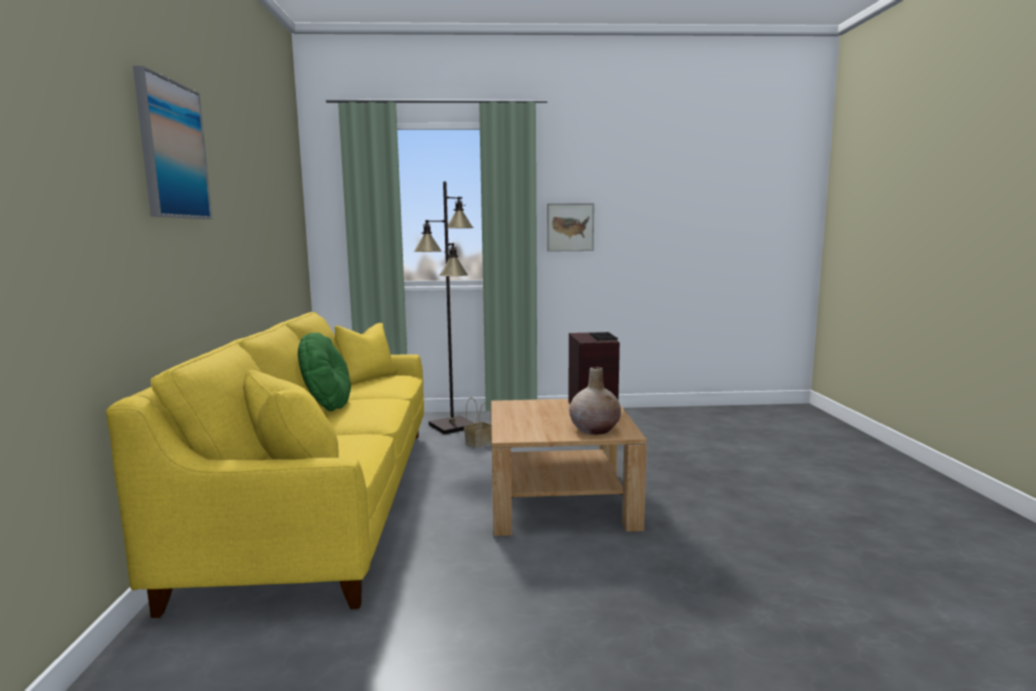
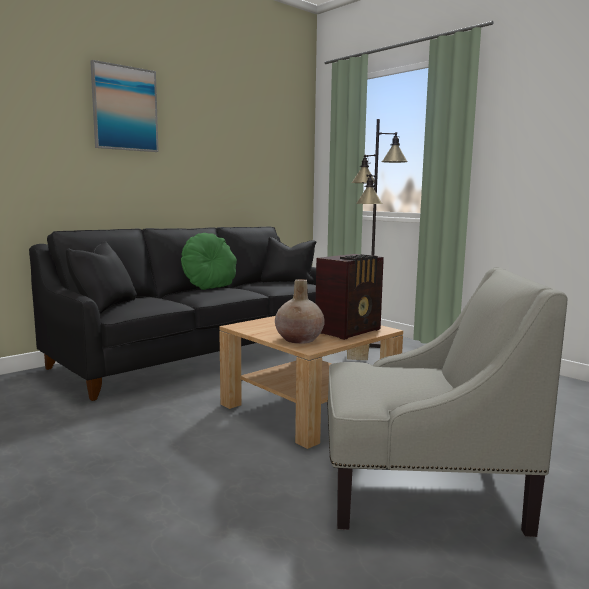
camera: 50 degrees right, 0 degrees up
yellow sofa [106,312,424,618] -> black sofa [29,227,316,401]
picture [547,203,594,252] -> none
none -> grey armchair [327,267,568,537]

